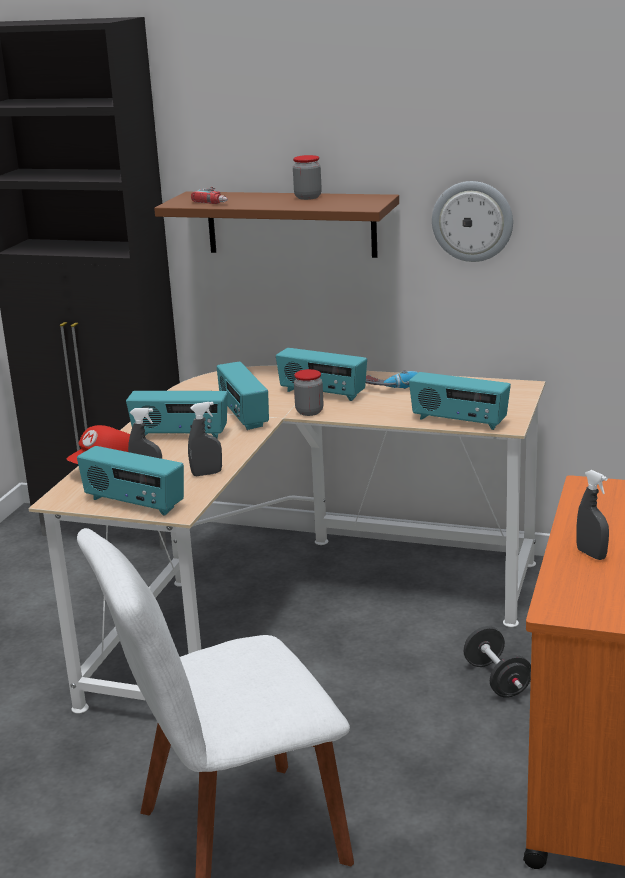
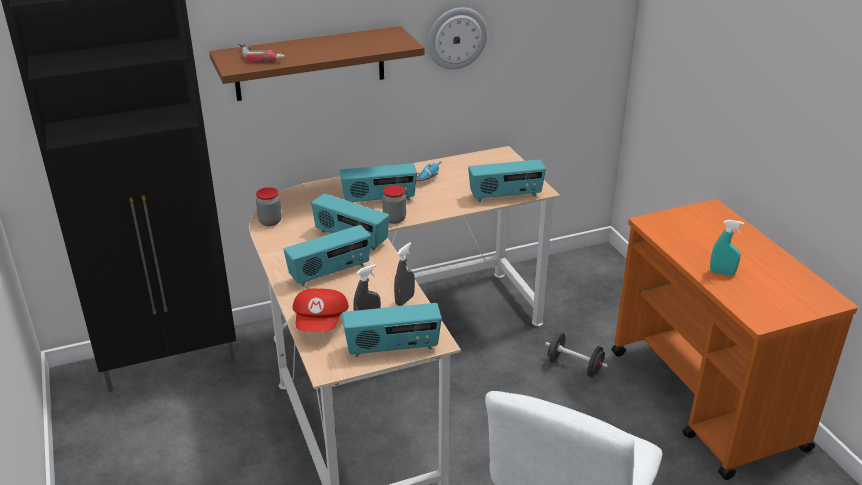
camera: 40 degrees left, 10 degrees up
jar [293,155,322,200] -> jar moved to [256,187,282,226]
grey spray bottle [576,470,609,560] -> turquoise spray bottle [710,220,744,275]

